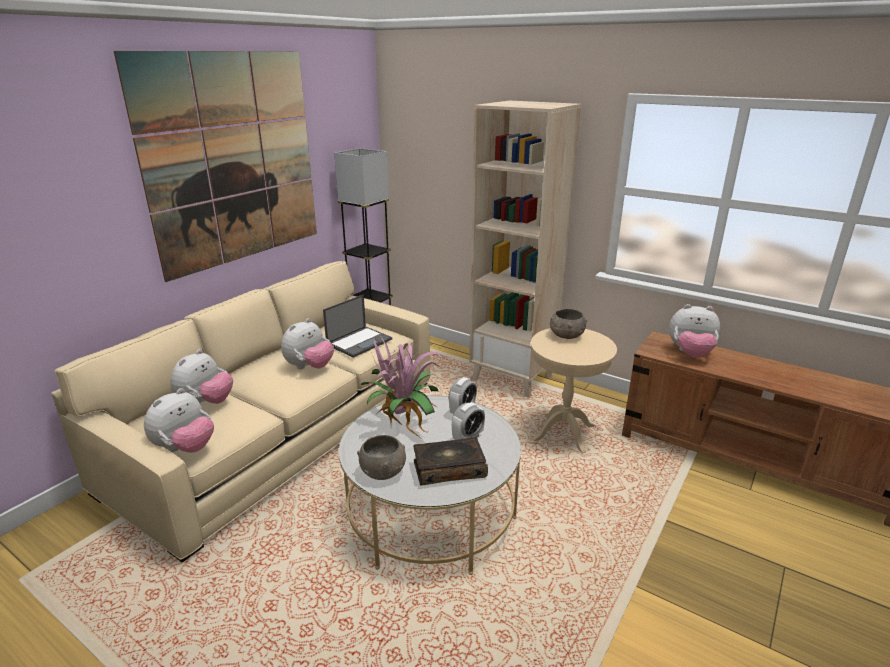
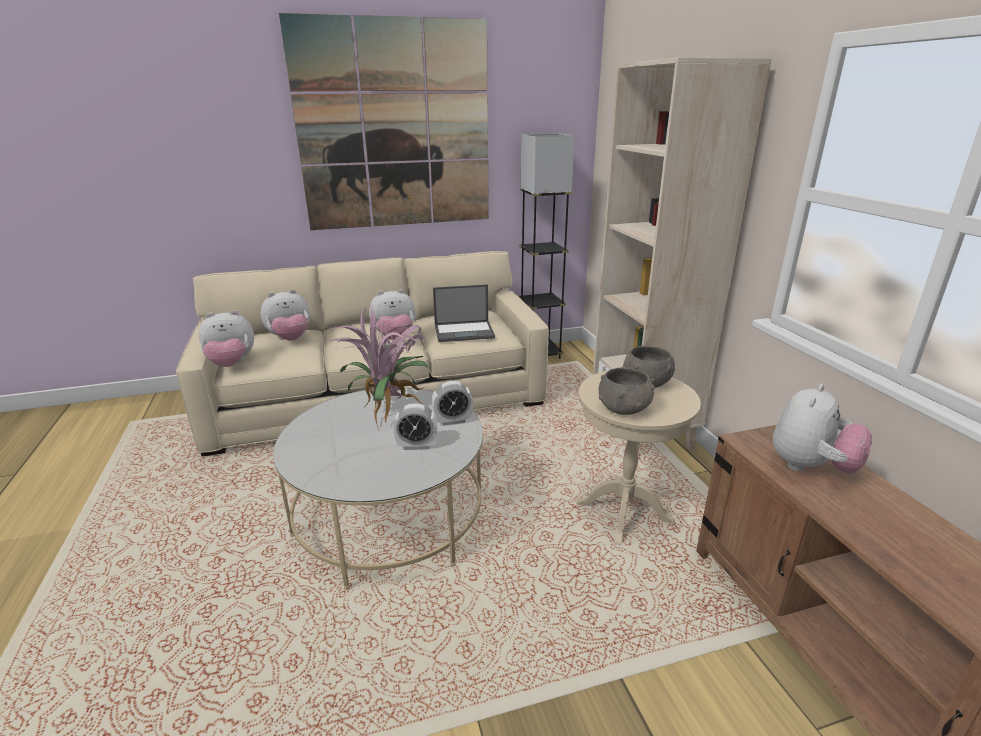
camera: 40 degrees right, 0 degrees up
grey bowl [357,435,406,480] -> grey bowl moved to [599,368,655,415]
book [413,437,488,485] -> none
plush toy [669,304,720,357] -> plush toy turned 105 degrees counterclockwise [772,383,872,473]

